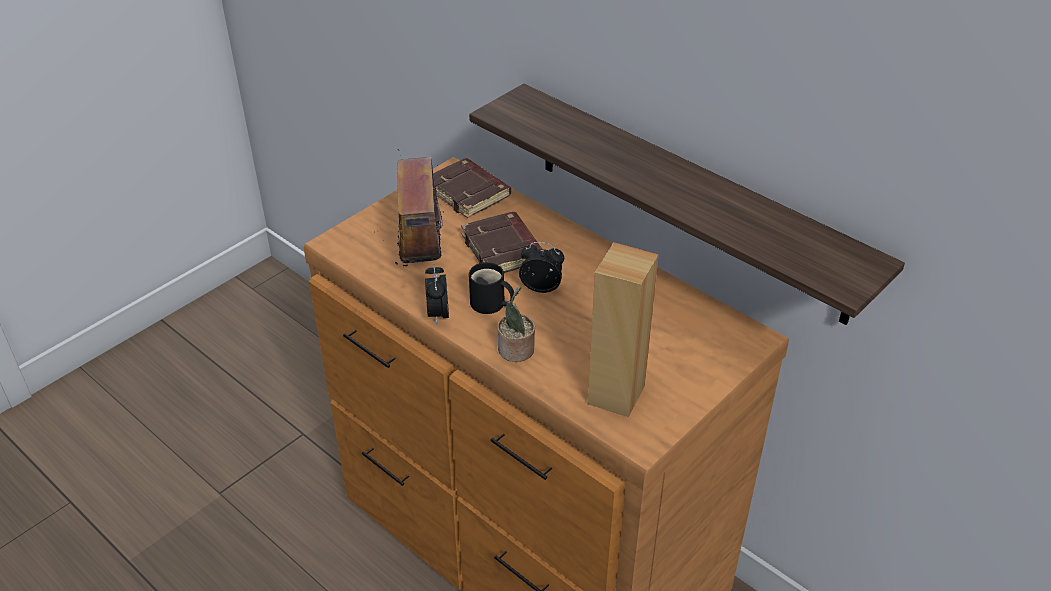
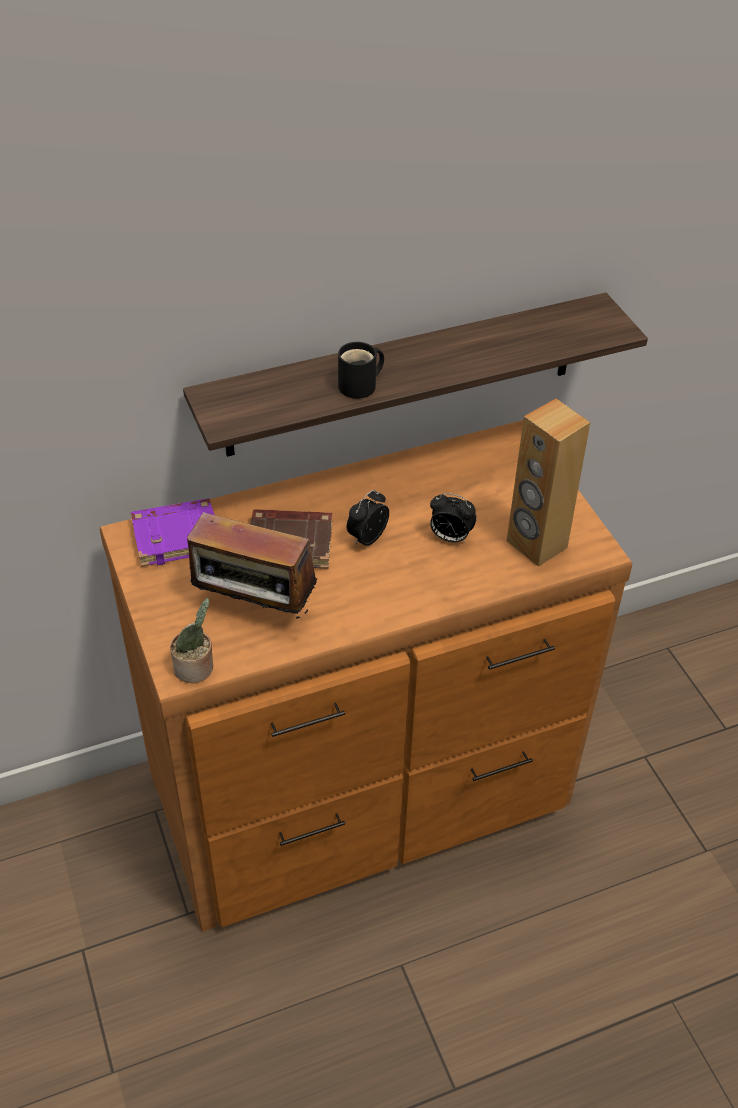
camera: 65 degrees left, 5 degrees up
alarm clock [425,264,449,324] -> alarm clock moved to [430,493,477,543]
brown book [433,158,511,218] -> purple book [131,498,214,567]
black mug [469,262,514,314] -> black mug moved to [338,342,384,399]
potted plant [498,286,535,362] -> potted plant moved to [170,598,213,683]

